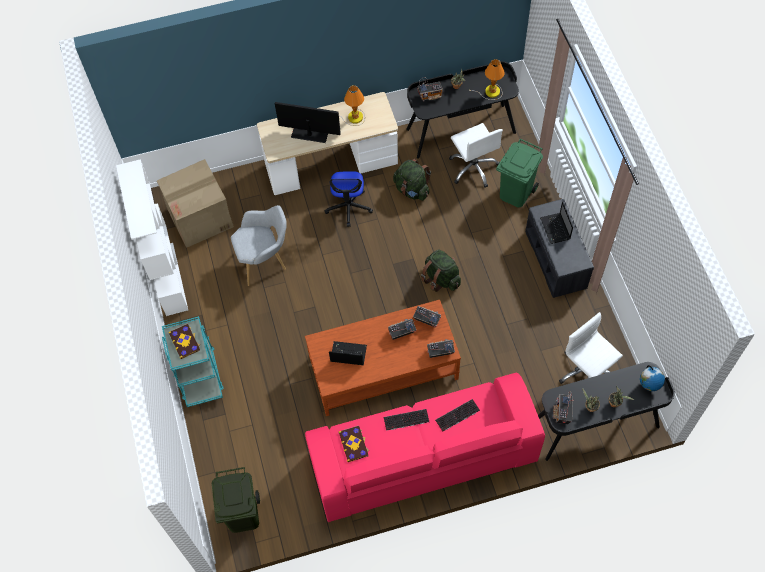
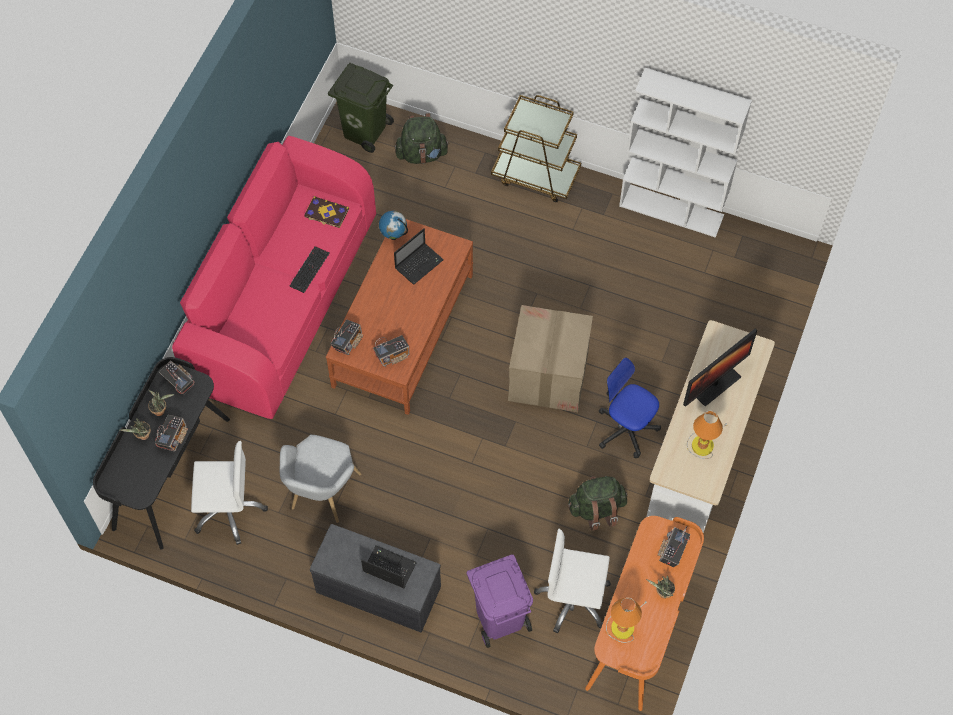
camera: 125 degrees right, 0 degrees up
cardboard box [157,159,234,248] -> cardboard box moved to [508,305,593,412]
turquoise cart [162,316,224,407] -> brown cart [491,95,581,202]
book [169,324,200,359] -> none
grey armchair [231,205,287,286] -> grey armchair moved to [280,435,361,523]
radio [388,319,416,340] -> radio moved to [155,415,188,452]
black desk [406,61,519,158] -> orange desk [585,516,704,711]
green backpack [421,250,461,292] -> green backpack moved to [395,113,449,164]
keyboard [435,399,480,432] -> none
green trash can [496,139,543,207] -> purple trash can [466,554,533,648]
globe [640,365,665,391] -> globe moved to [379,211,408,240]

